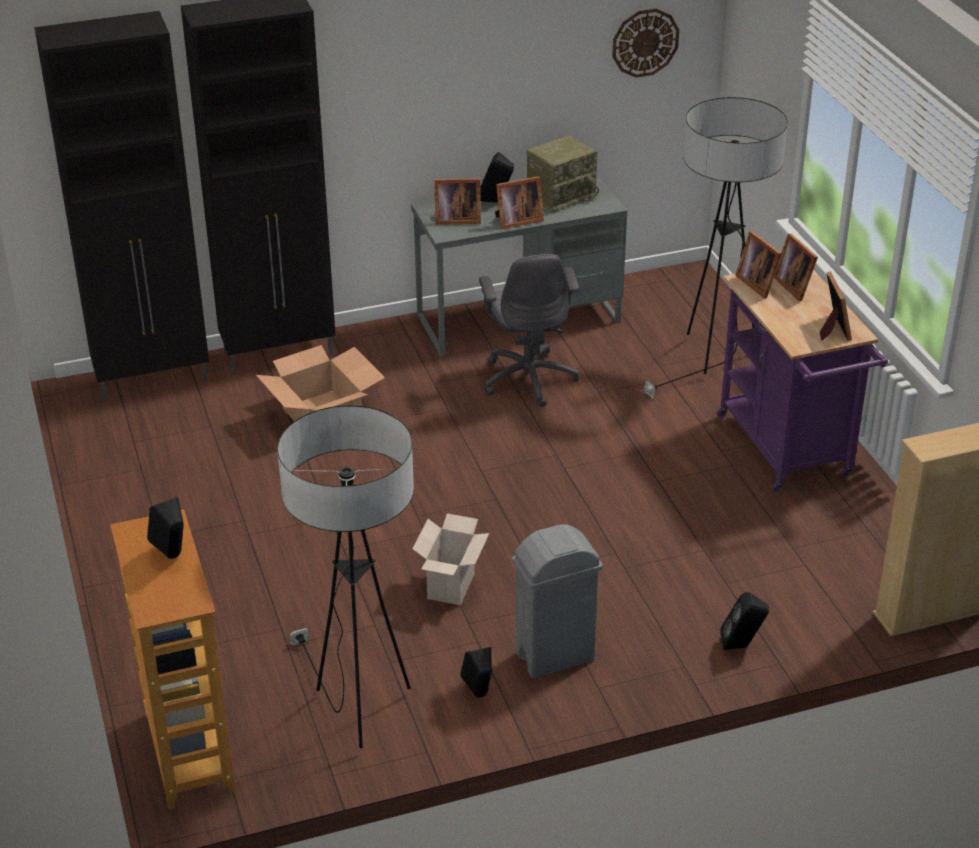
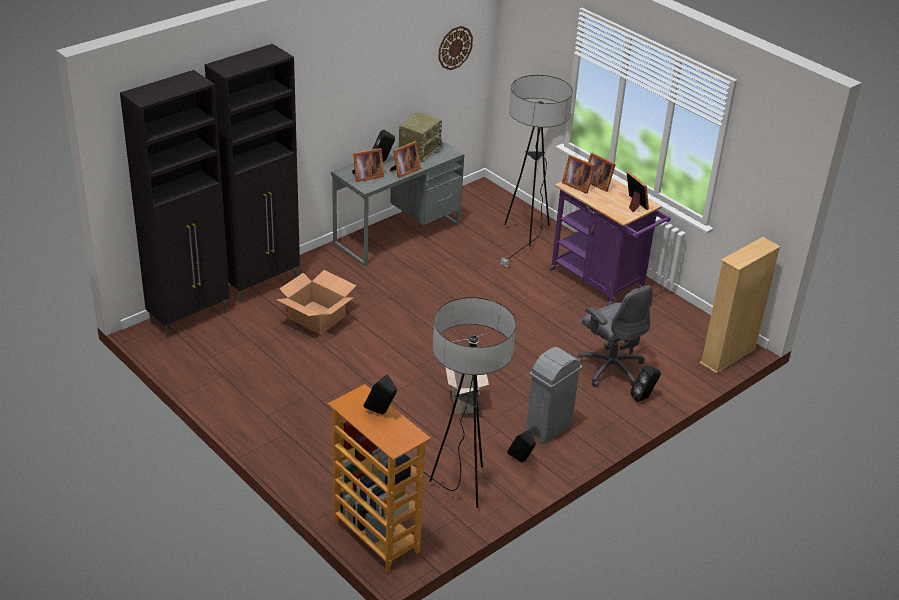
camera: 25 degrees left, 0 degrees up
grey office chair [479,254,579,407] -> grey office chair moved to [577,285,653,387]

